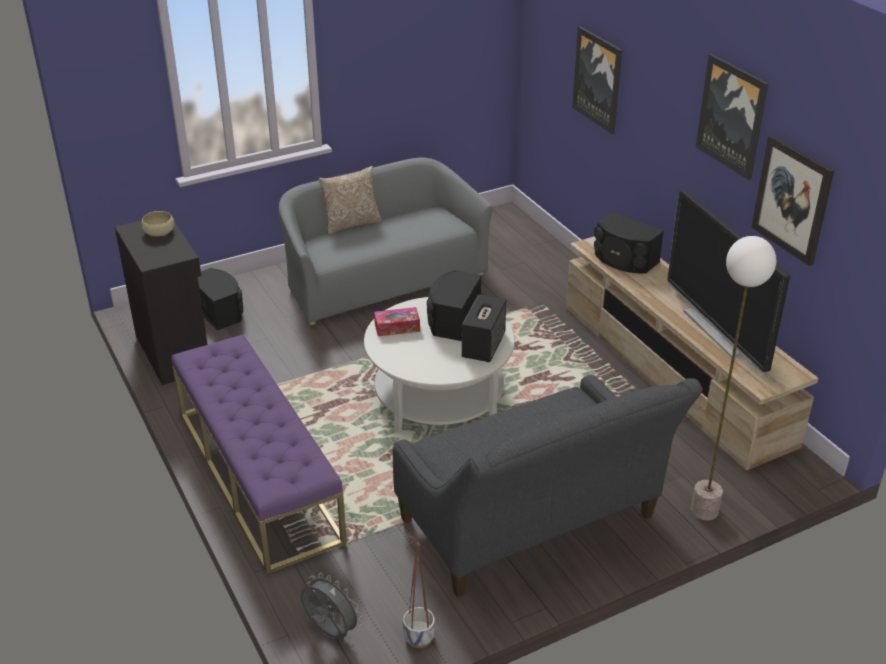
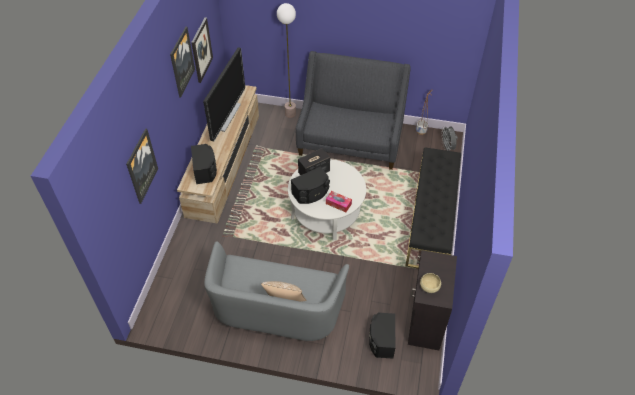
camera: 140 degrees left, 15 degrees up
purple bench [171,335,347,574] -> black bench [406,147,461,269]

